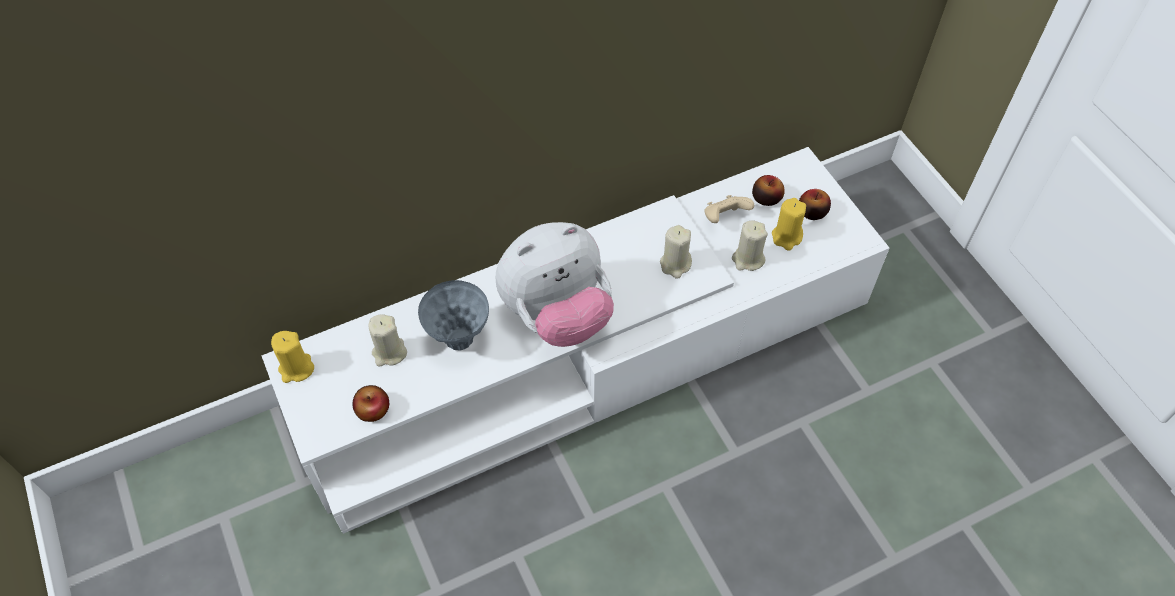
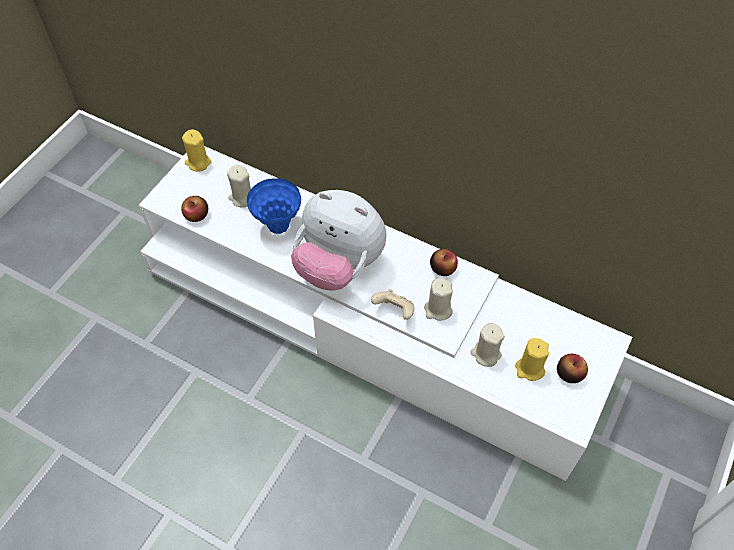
camera: 55 degrees right, 0 degrees up
grey vase [418,280,489,351] -> blue vase [247,178,301,234]
beige game controller [704,195,754,223] -> beige game controller moved to [371,289,414,320]
apple [752,175,785,206] -> apple moved to [430,249,458,276]

